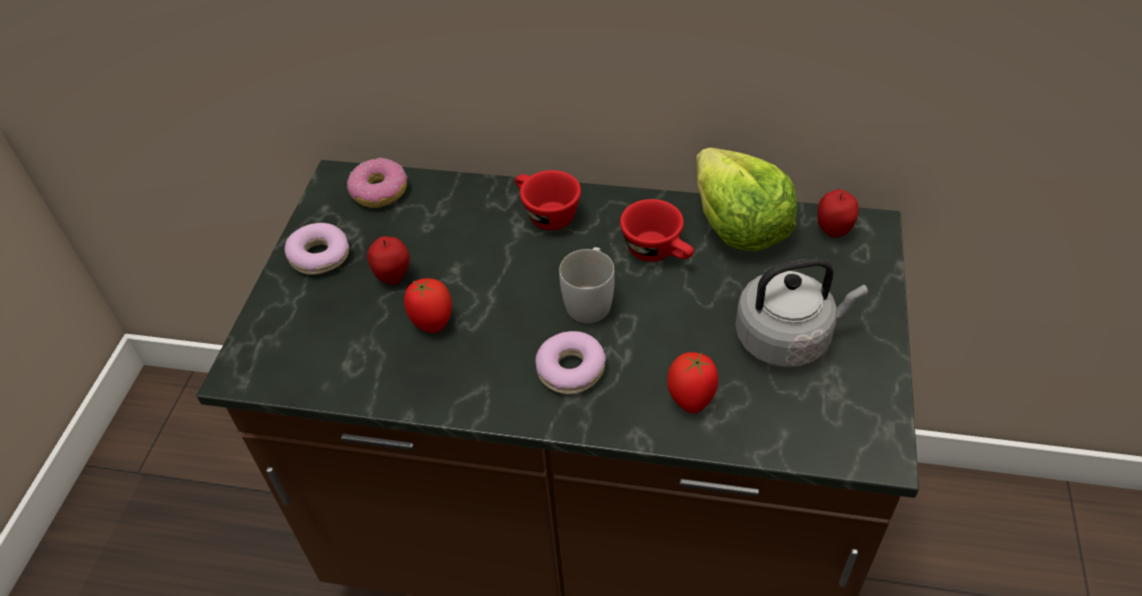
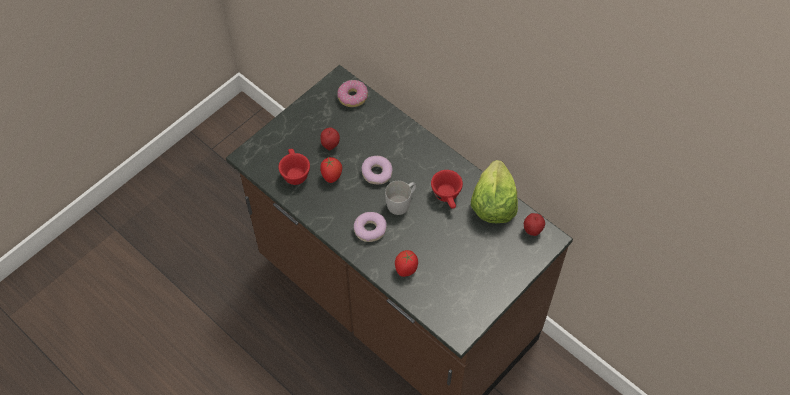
camera: 30 degrees right, 10 degrees up
donut [284,223,349,275] -> donut moved to [362,156,393,184]
red cup [515,170,581,230] -> red cup moved to [279,149,310,185]
grey kettle [735,257,868,367] -> none

